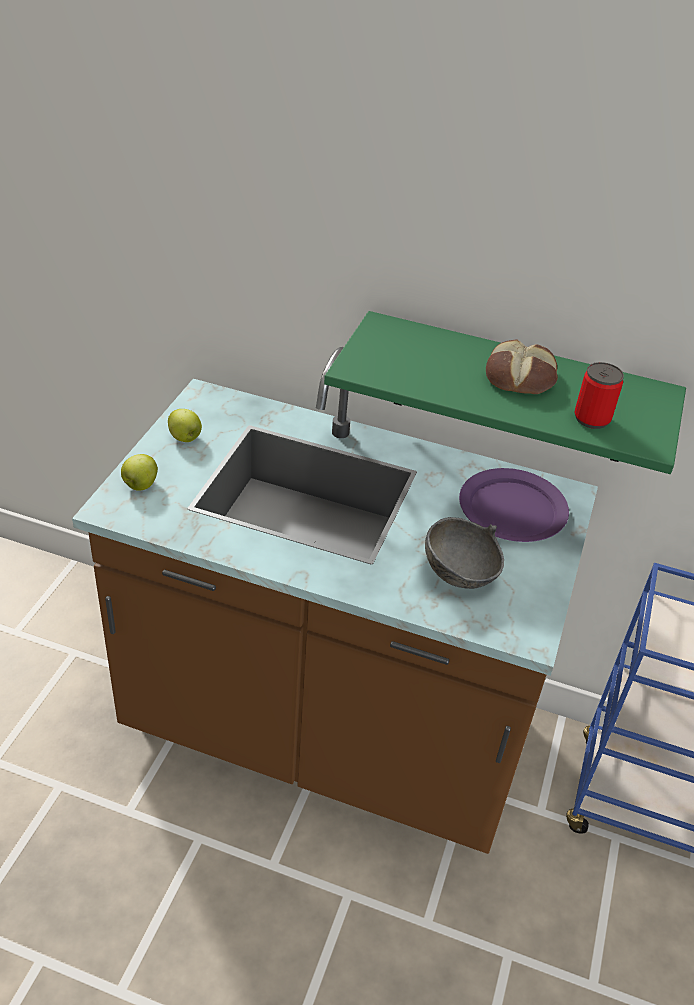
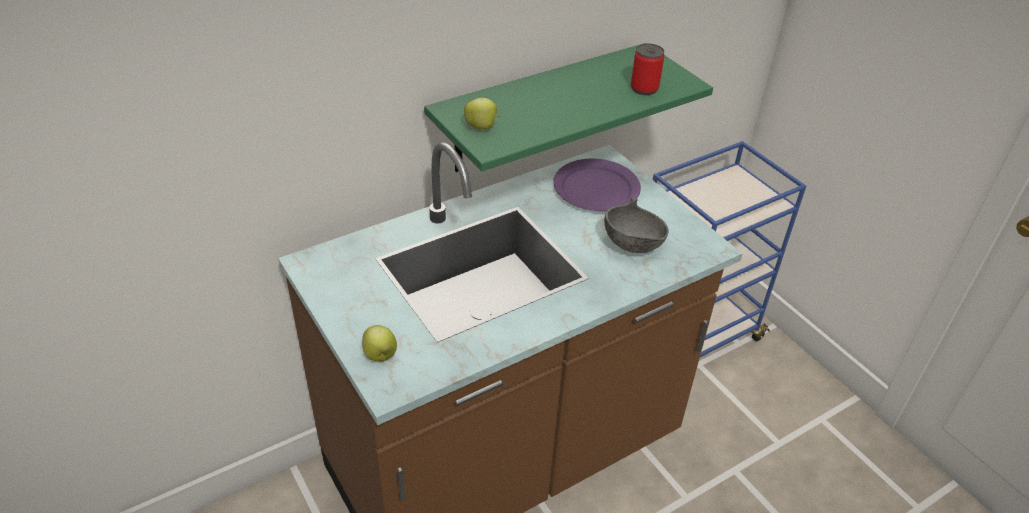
camera: 50 degrees left, 0 degrees up
apple [168,409,202,442] -> apple moved to [464,98,500,130]
bread [486,339,558,394] -> none

